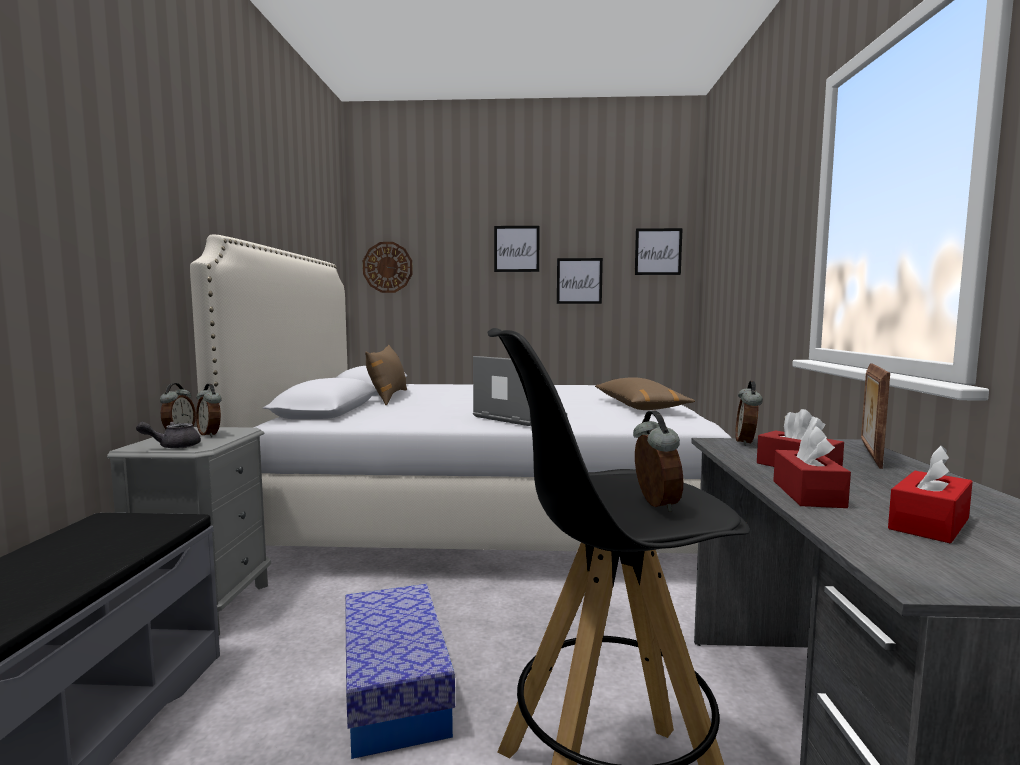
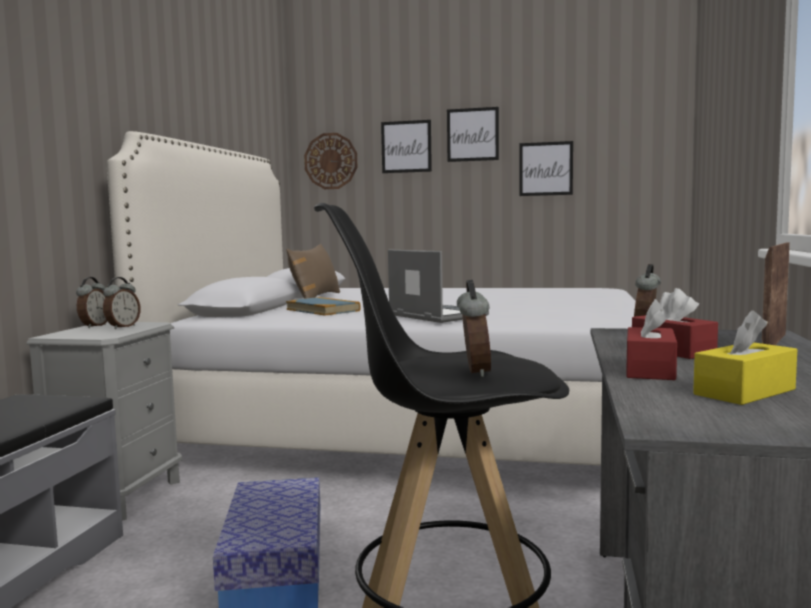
camera: 10 degrees right, 0 degrees up
grey teapot [136,422,201,449] -> none
alarm clock [196,384,222,437] -> alarm clock turned 120 degrees counterclockwise [103,277,141,329]
brown pillow [595,377,695,410] -> none
picture [635,228,683,275] -> picture moved to [381,120,432,173]
red tissue box [888,446,973,543] -> yellow tissue box [693,310,797,405]
none -> book [286,297,361,316]

